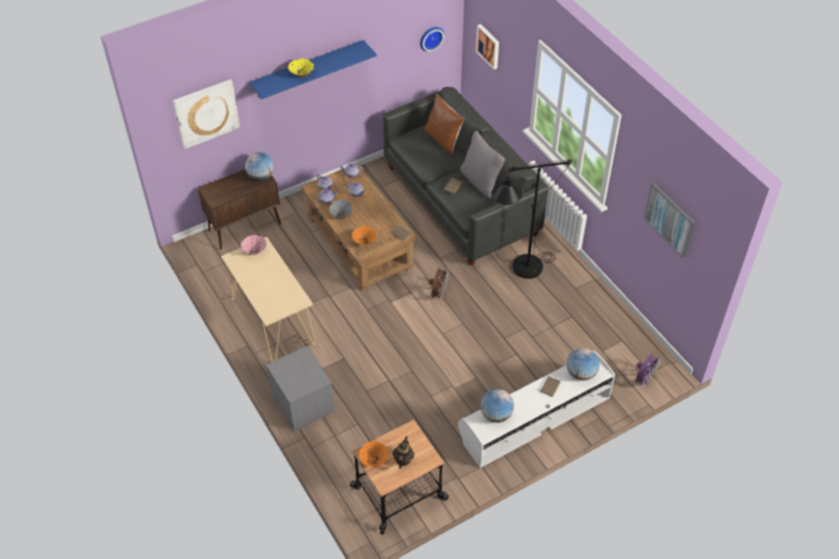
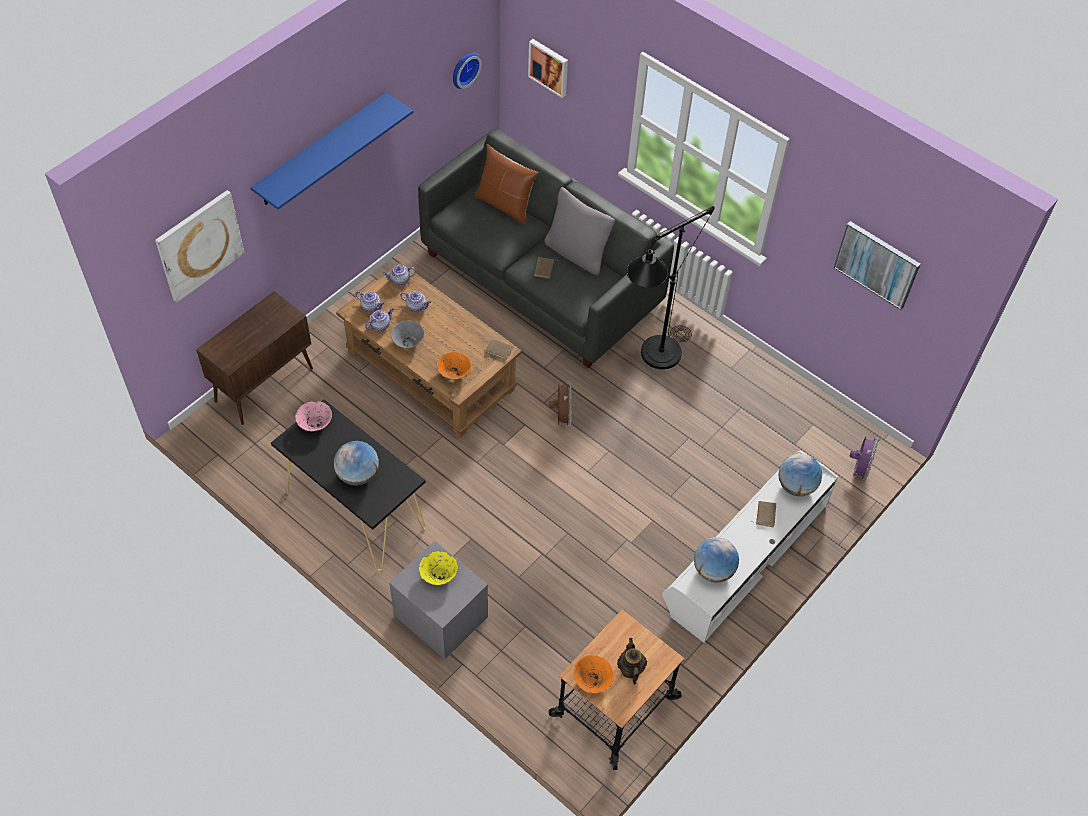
camera: 20 degrees left, 5 degrees up
beige console table [221,237,315,362] -> black console table [271,399,425,571]
globe [245,152,274,181] -> globe moved to [334,441,379,486]
yellow bowl [288,59,314,77] -> yellow bowl moved to [419,551,458,585]

